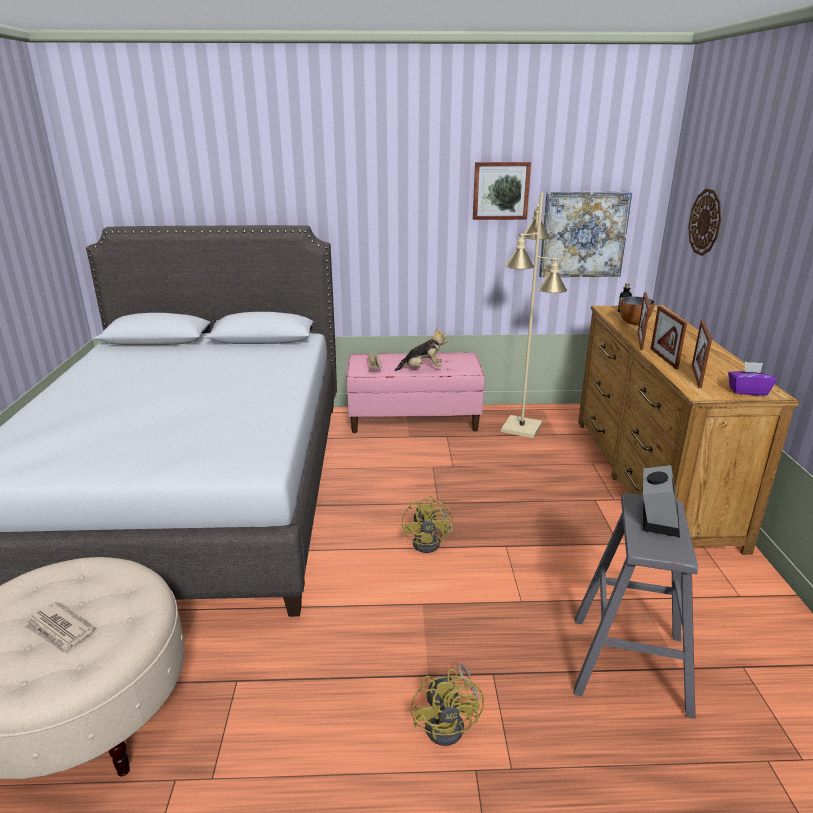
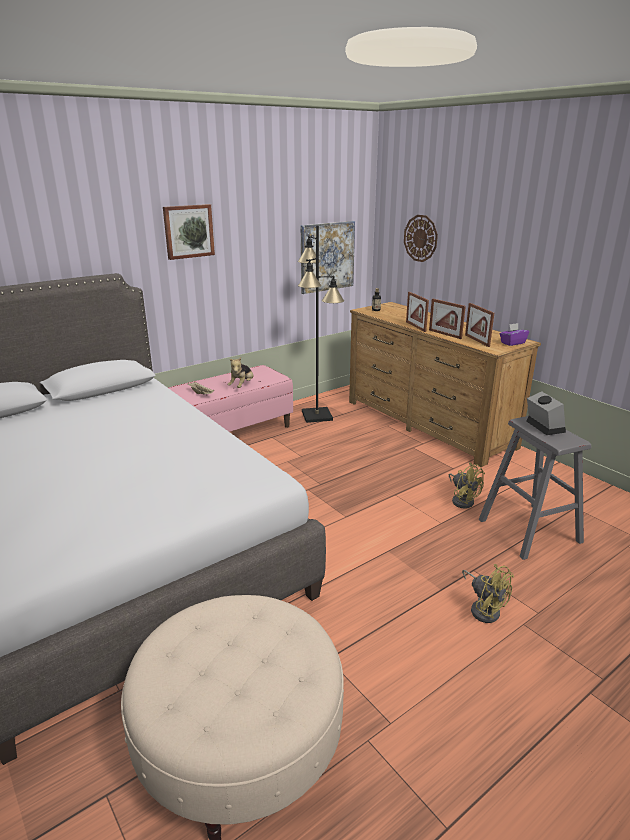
camera: 35 degrees left, 0 degrees up
newspaper [23,602,93,654] -> none
plush toy [395,328,447,371] -> plush toy turned 150 degrees clockwise [228,357,254,388]
yellow fan [402,496,453,553] -> yellow fan moved to [449,462,485,509]
picture [473,162,531,220] -> picture moved to [163,204,215,260]
beige floor lamp [501,193,567,438] -> black floor lamp [298,226,344,423]
bowl [620,296,655,325] -> none

